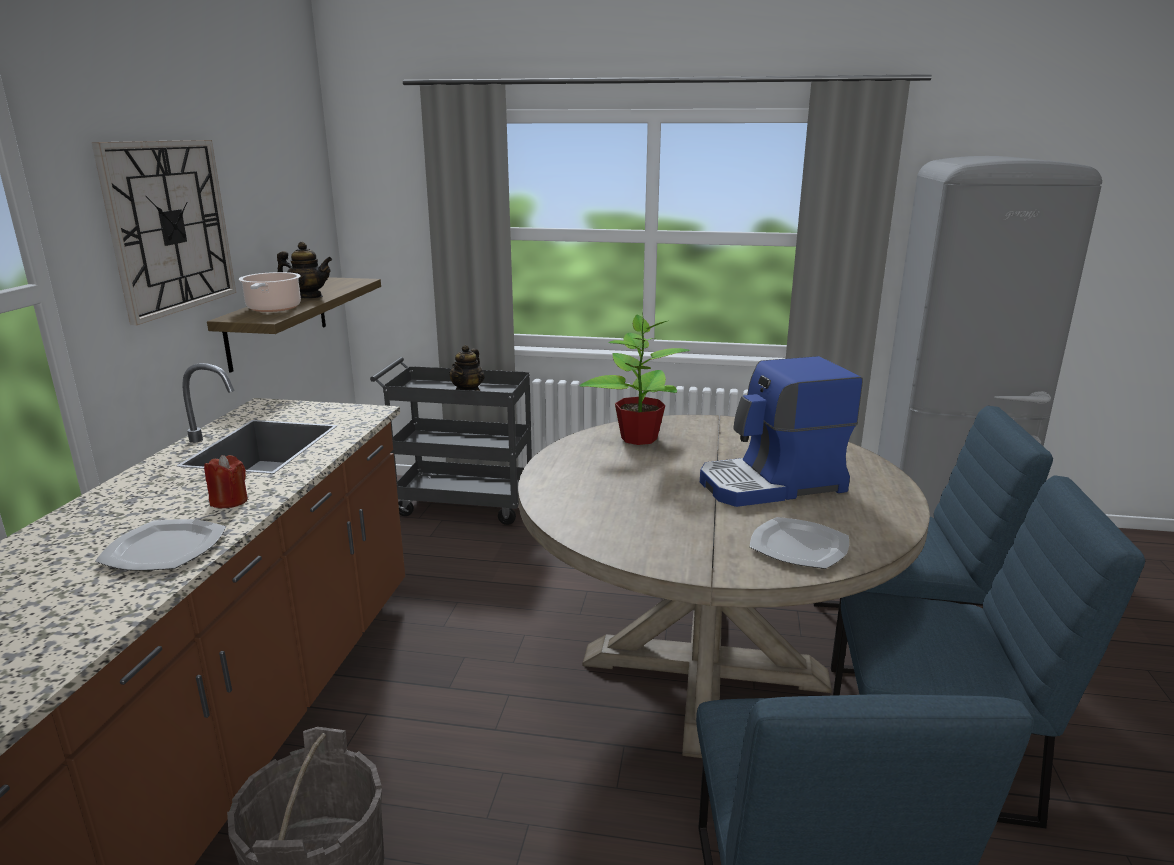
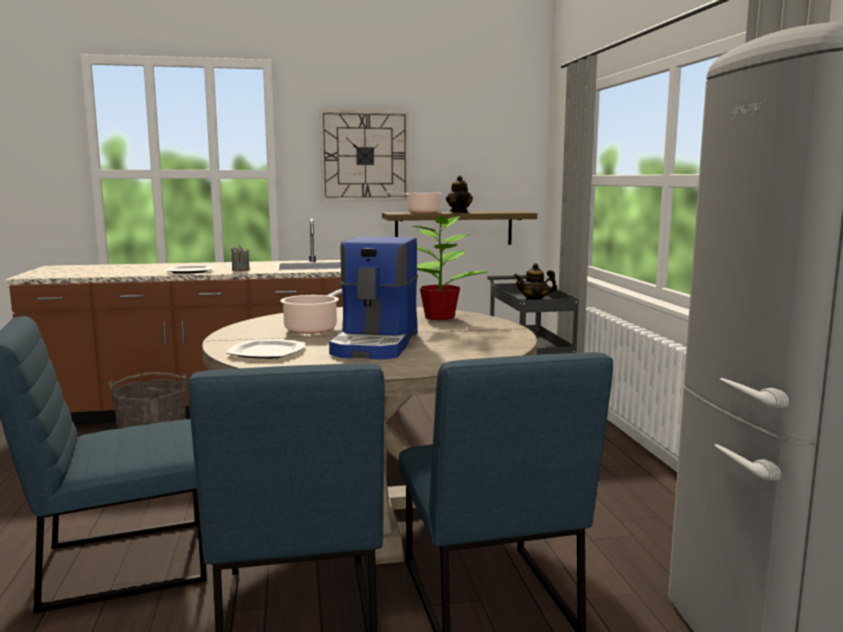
camera: 70 degrees right, 10 degrees down
red candle [204,455,248,508] -> grey candle [231,245,250,271]
coffee machine [700,356,863,507] -> coffee machine turned 135 degrees counterclockwise [329,237,418,360]
none -> cooking pot [280,289,342,334]

